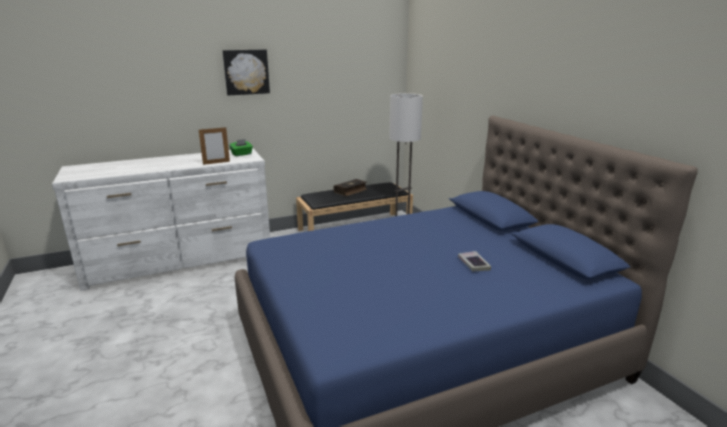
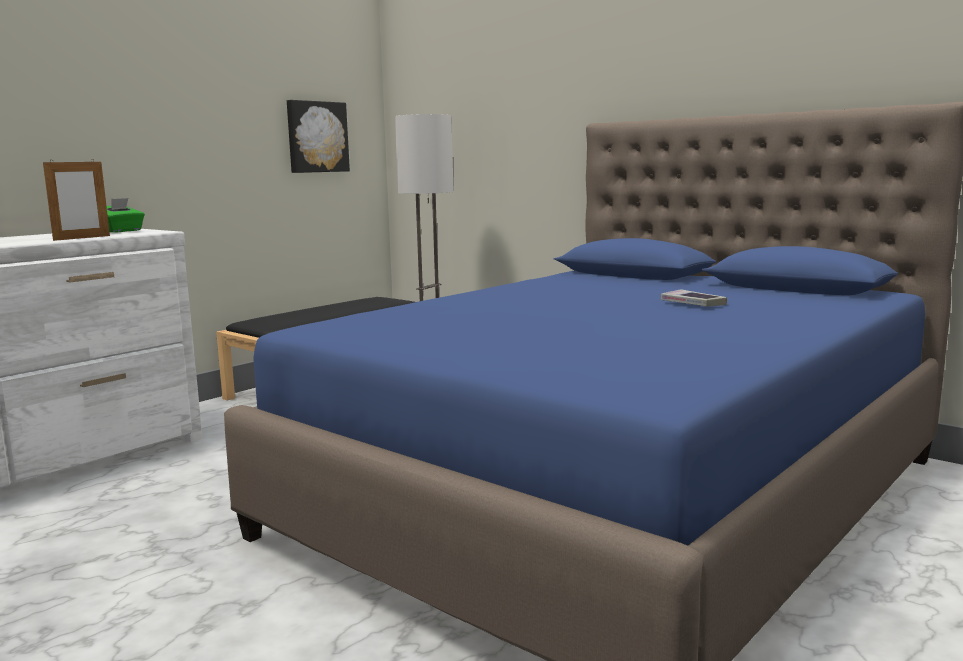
camera: 25 degrees left, 10 degrees down
picture [222,49,270,95] -> picture moved to [287,100,350,173]
book [333,179,367,196] -> none

